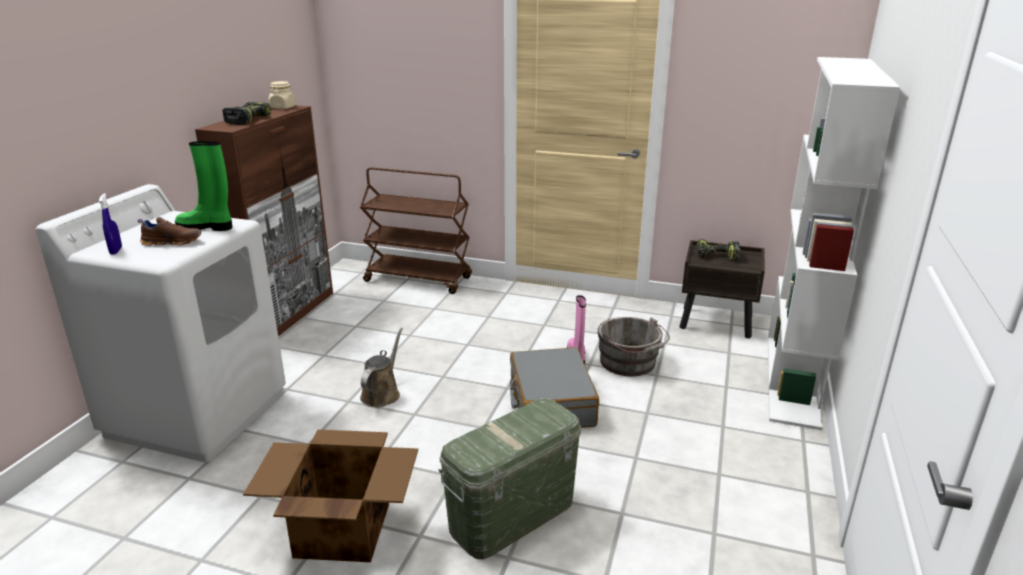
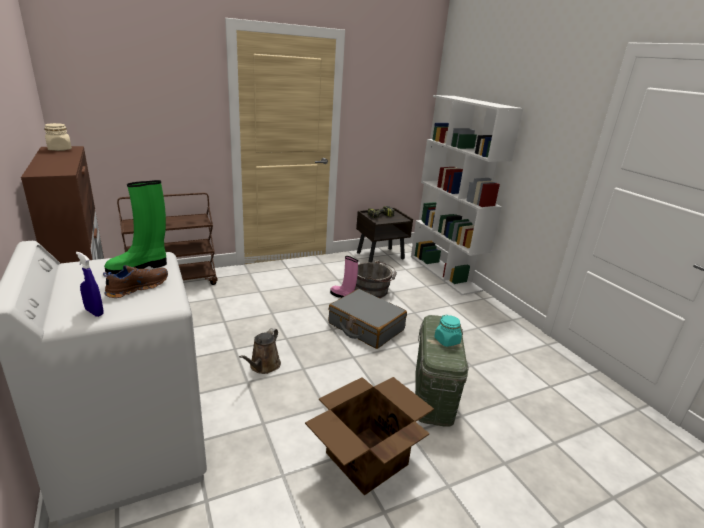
camera: 45 degrees left, 0 degrees up
power drill [222,102,271,125] -> none
brown watering can [360,328,403,407] -> brown watering can turned 135 degrees counterclockwise [239,328,281,374]
none -> turquoise jar [434,315,462,347]

